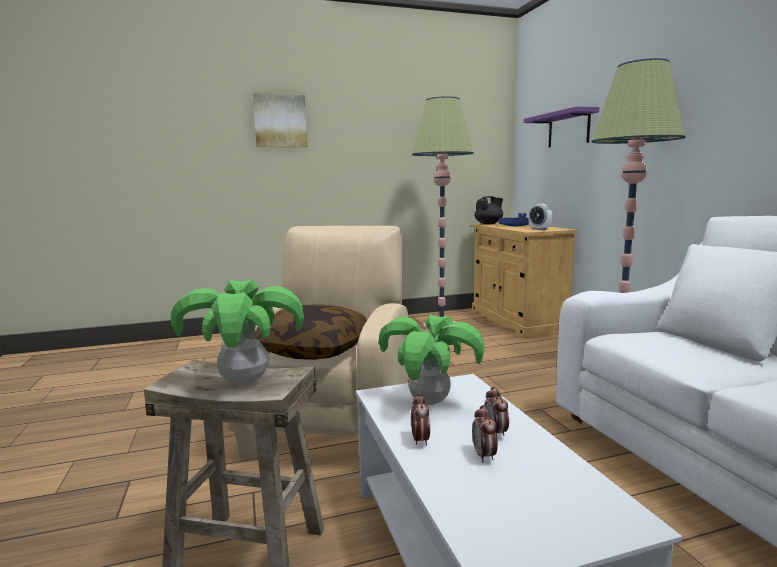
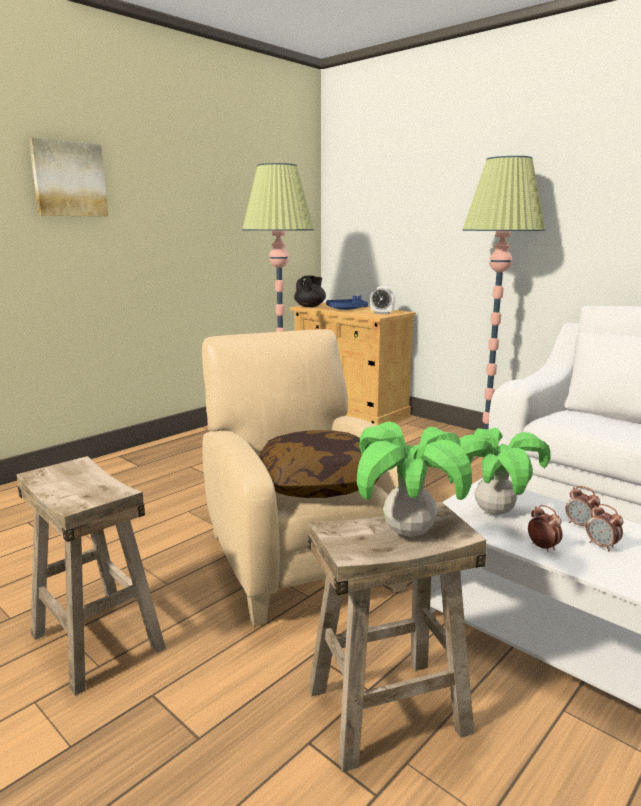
camera: 30 degrees left, 5 degrees up
purple shelf [524,106,600,148] -> none
none -> beige stool [17,456,166,696]

